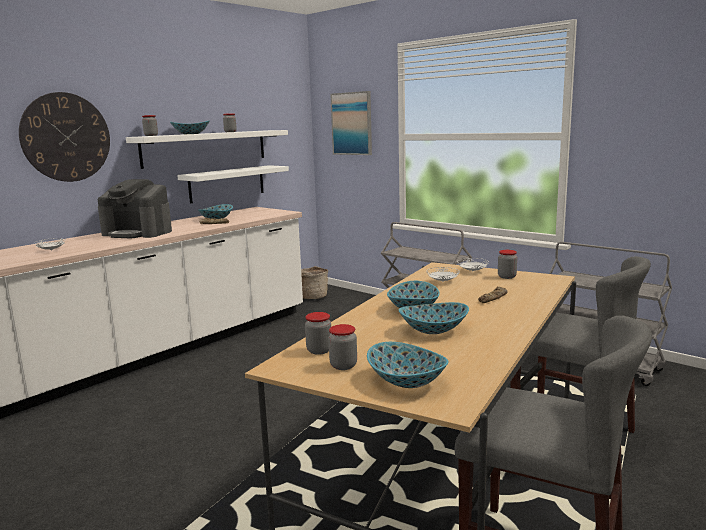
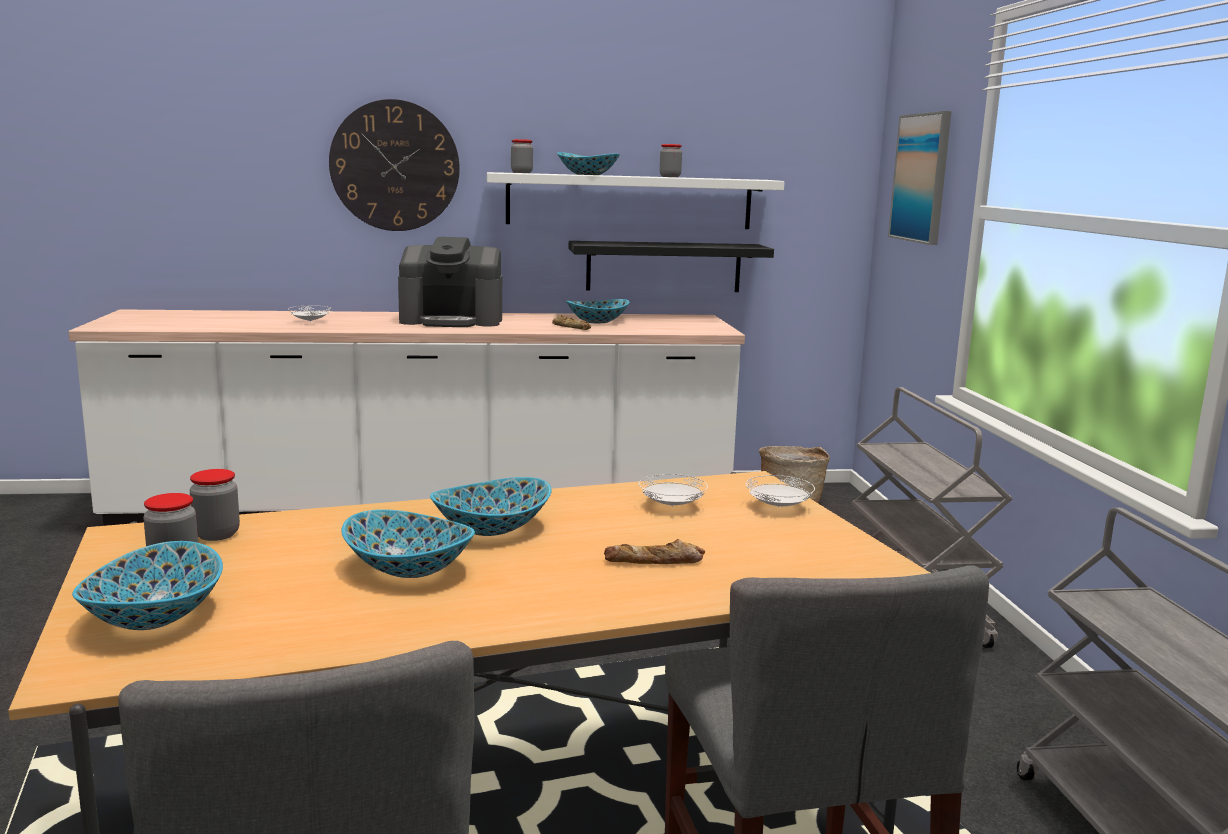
camera: 40 degrees right, 0 degrees up
coffee machine [98,179,172,238] -> coffee machine turned 60 degrees counterclockwise [398,237,502,327]
white shelf [177,165,289,203] -> black shelf [569,241,774,292]
jar [498,250,517,279] -> none

